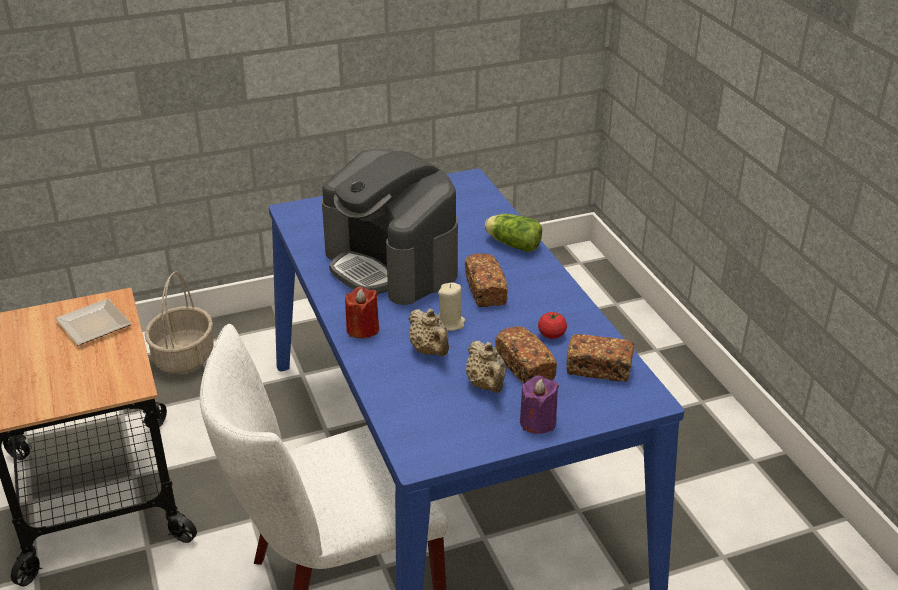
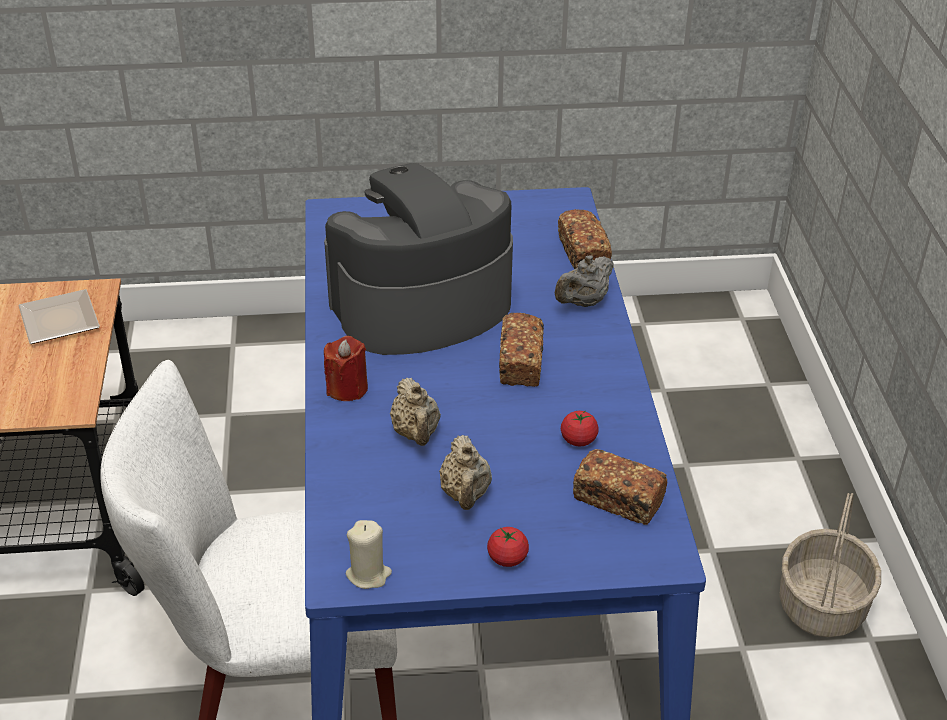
camera: 15 degrees right, 5 degrees up
basket [145,271,214,374] -> basket moved to [779,493,881,637]
coffee machine [322,149,458,305] -> coffee machine turned 90 degrees clockwise [324,163,513,355]
beige candle [438,283,465,331] -> beige candle moved to [346,520,392,589]
lettuce [485,214,542,252] -> grey teapot [555,256,613,307]
bread [495,326,557,384] -> bread moved to [558,209,612,269]
purple candle [520,376,559,434] -> tomato [487,527,529,567]

